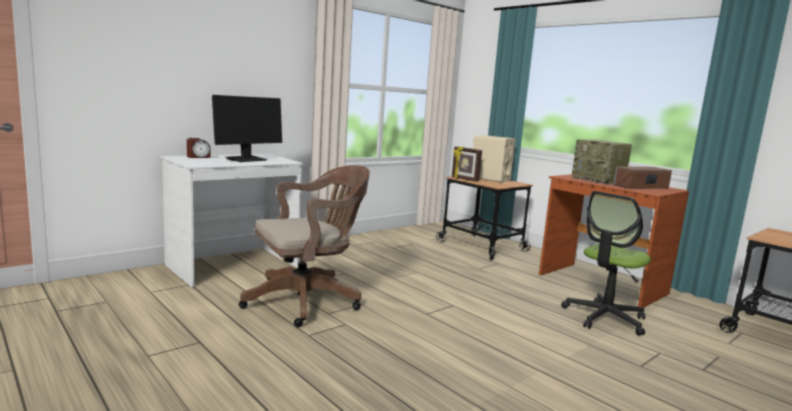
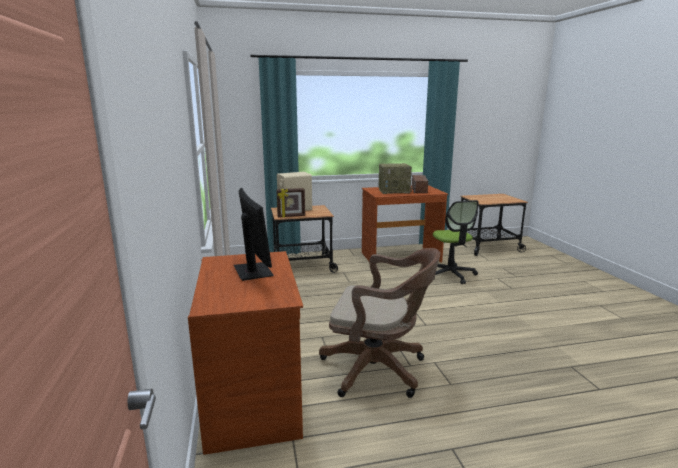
camera: 60 degrees left, 5 degrees up
white desk [161,154,304,287] -> brown desk [188,251,303,455]
alarm clock [187,138,211,158] -> none
brown office chair [239,165,370,327] -> brown office chair turned 105 degrees clockwise [319,248,440,398]

